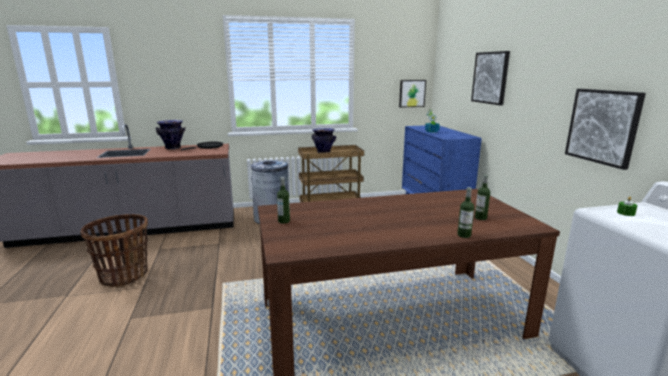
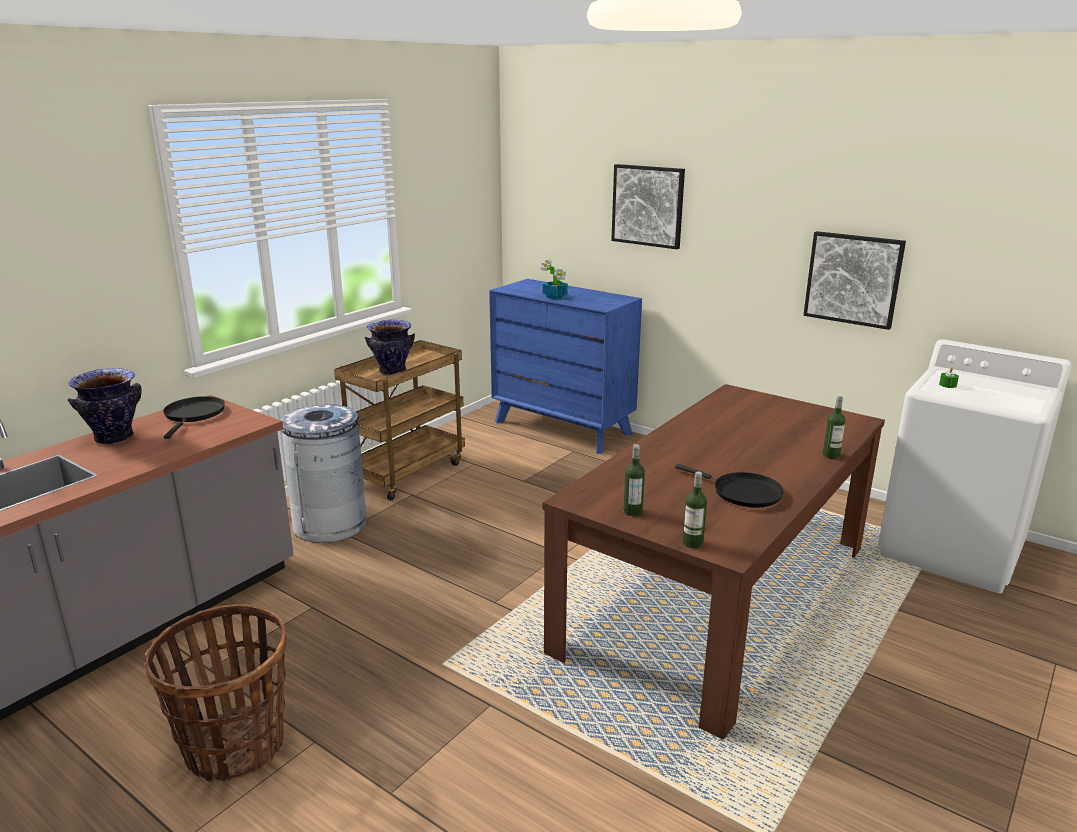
camera: 40 degrees left, 5 degrees up
picture [399,80,426,108] -> none
bottle [475,174,490,220] -> bottle moved to [683,472,707,548]
none -> black frying pan [675,464,784,508]

